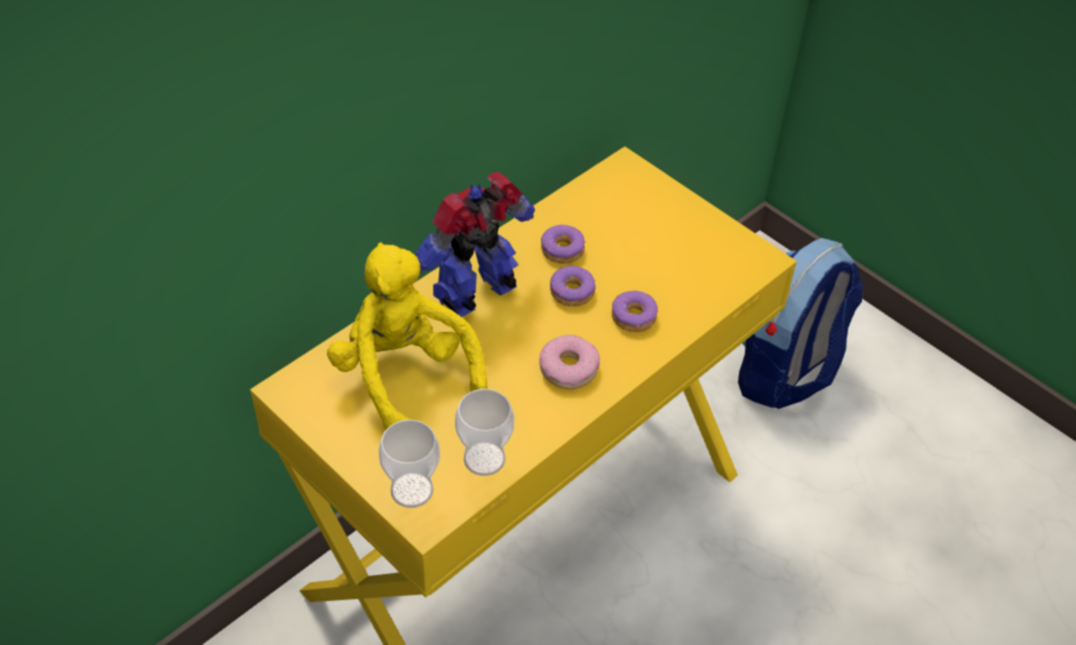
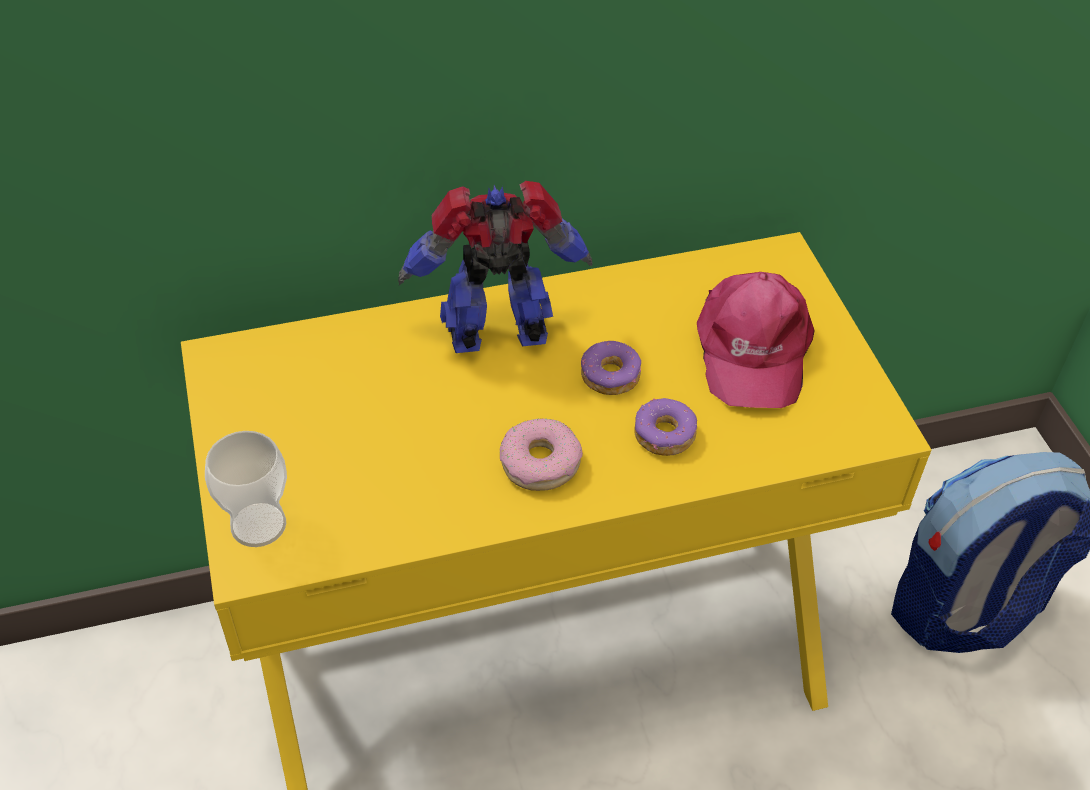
camera: 30 degrees right, 0 degrees up
yellow plush toy [327,242,488,430] -> none
cup [455,389,514,476] -> none
donut [541,225,585,264] -> none
none -> pink cap [697,272,815,408]

